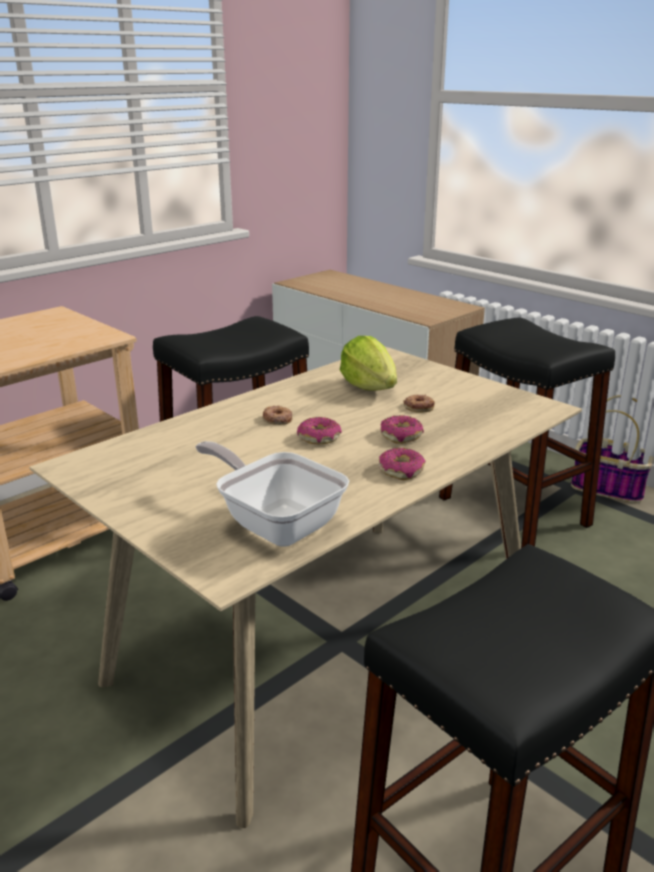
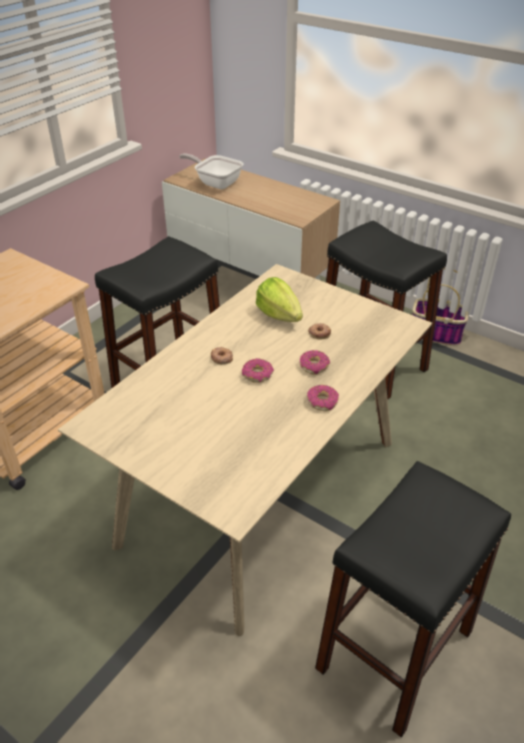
camera: 10 degrees left, 15 degrees up
frying pan [195,441,349,547] -> frying pan moved to [179,153,243,189]

